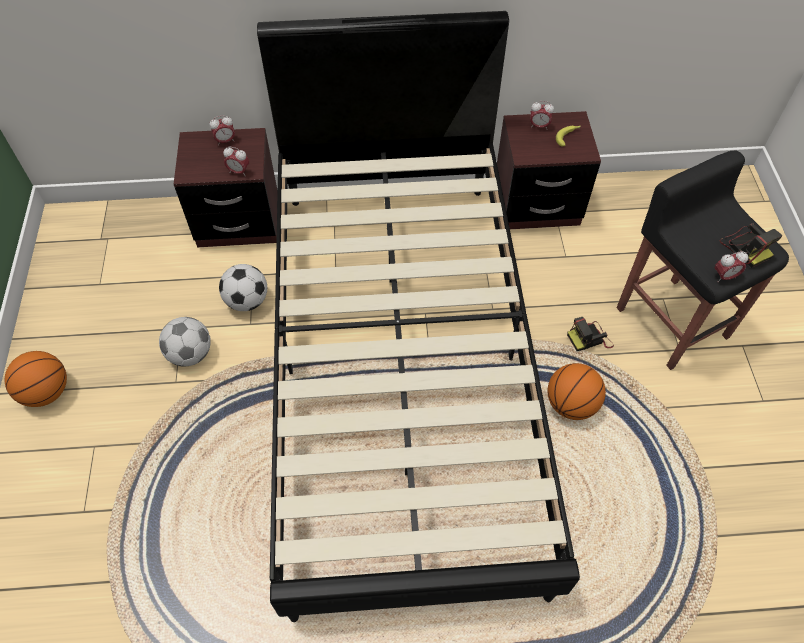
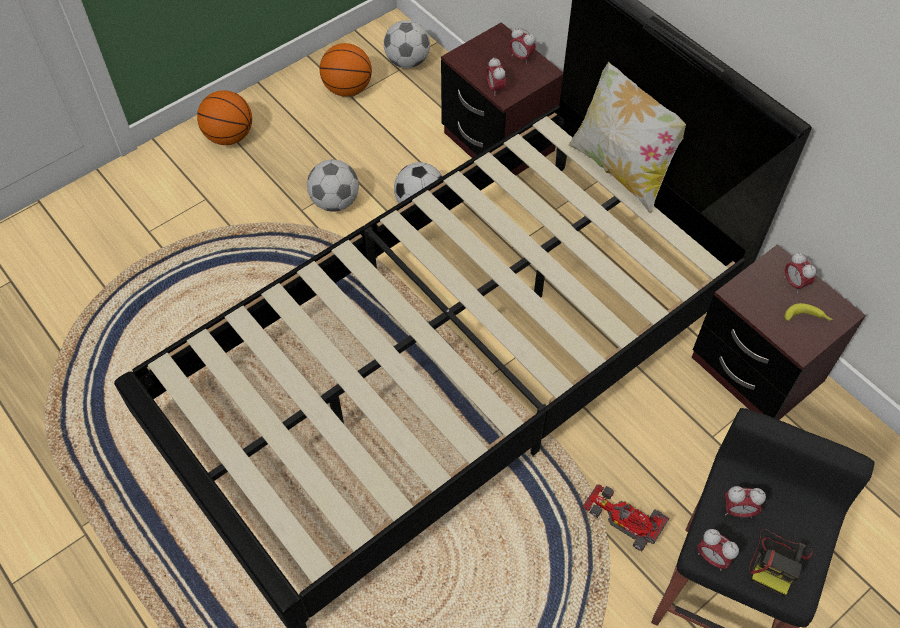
camera: 55 degrees right, 0 degrees up
basketball [548,363,606,420] -> basketball moved to [320,43,372,97]
camera [567,317,614,351] -> toy car [582,484,669,551]
none -> football [384,20,430,68]
none -> pillow [568,62,686,213]
none -> alarm clock [725,486,766,518]

